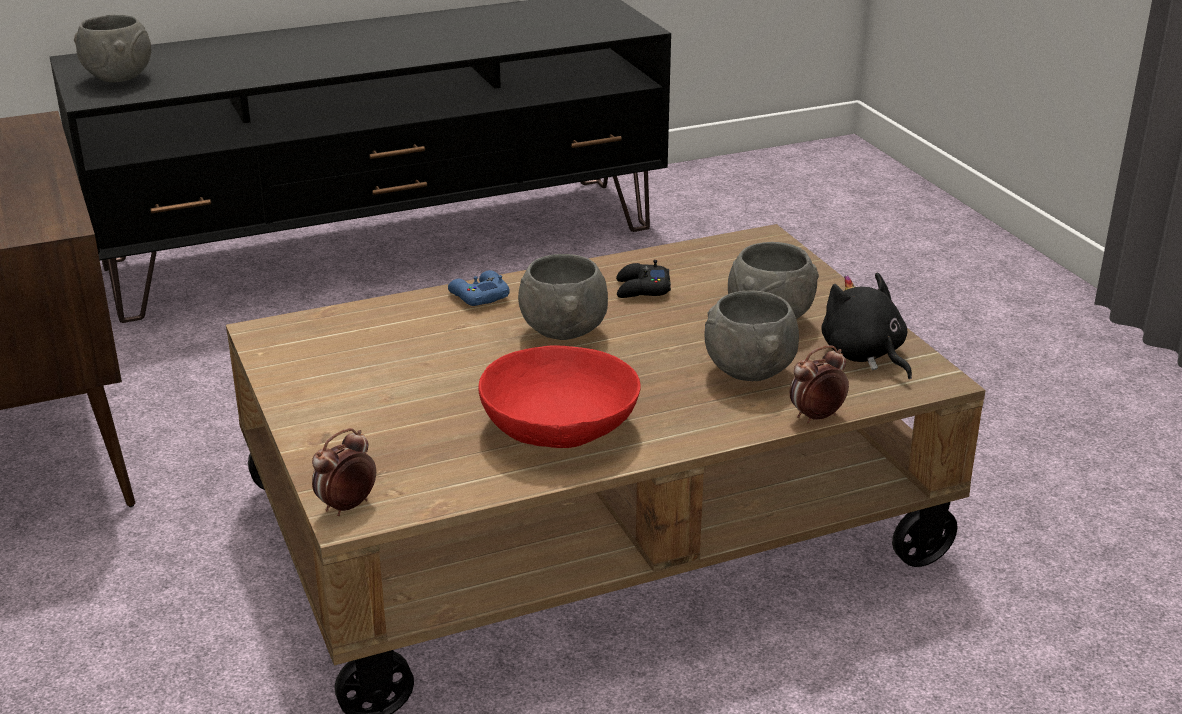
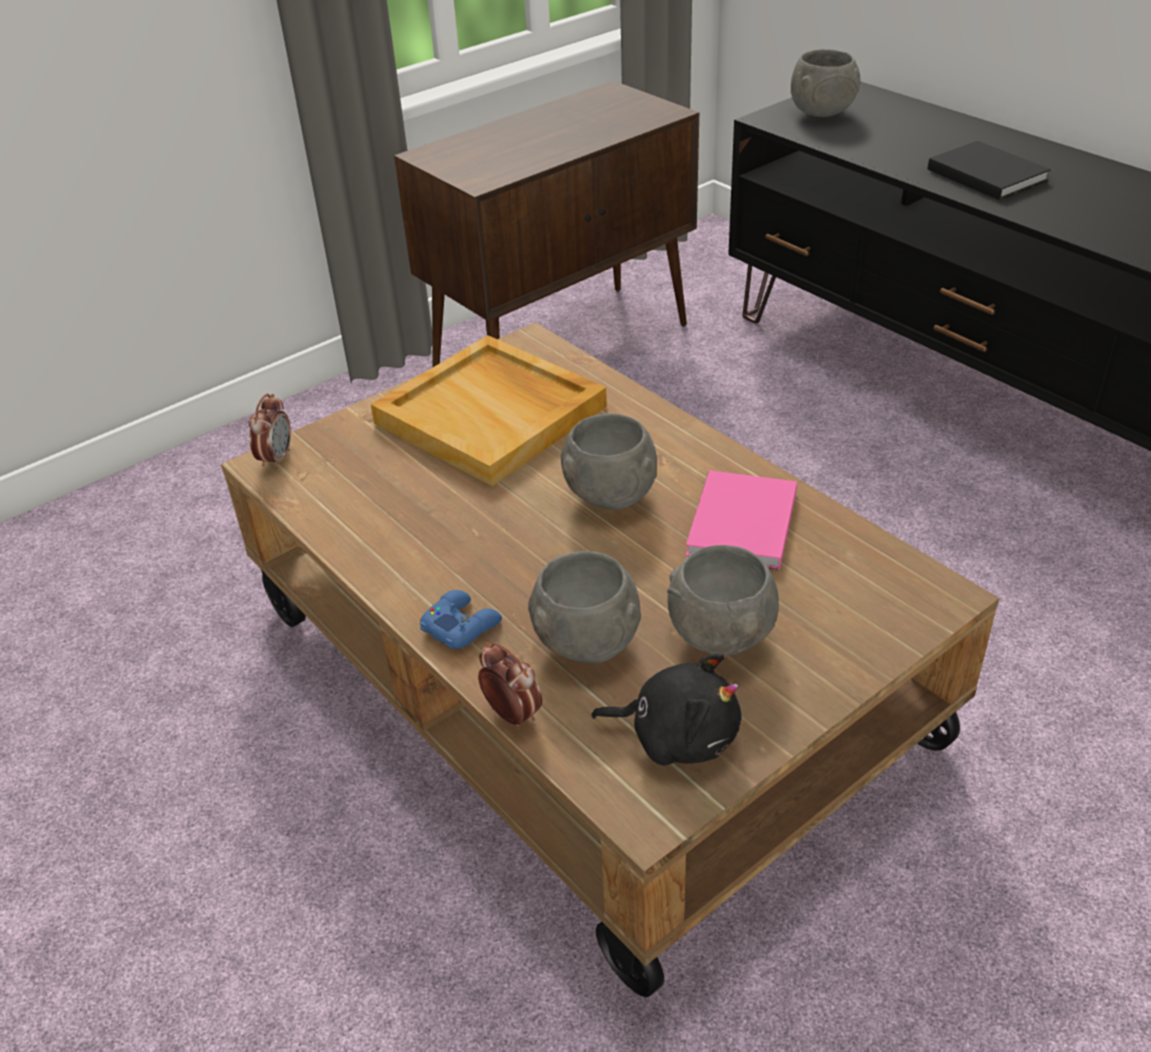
camera: 75 degrees right, 10 degrees up
alarm clock [312,428,376,516] -> alarm clock turned 75 degrees clockwise [249,393,291,470]
blue game controller [448,270,510,306] -> blue game controller moved to [420,590,502,649]
red bowl [478,345,641,448] -> none
black game controller [616,260,671,298] -> pink book [686,470,797,570]
black plush toy [821,272,912,379] -> black plush toy turned 60 degrees clockwise [591,653,741,766]
none -> beige tray [371,335,607,486]
none -> black book [928,141,1051,200]

